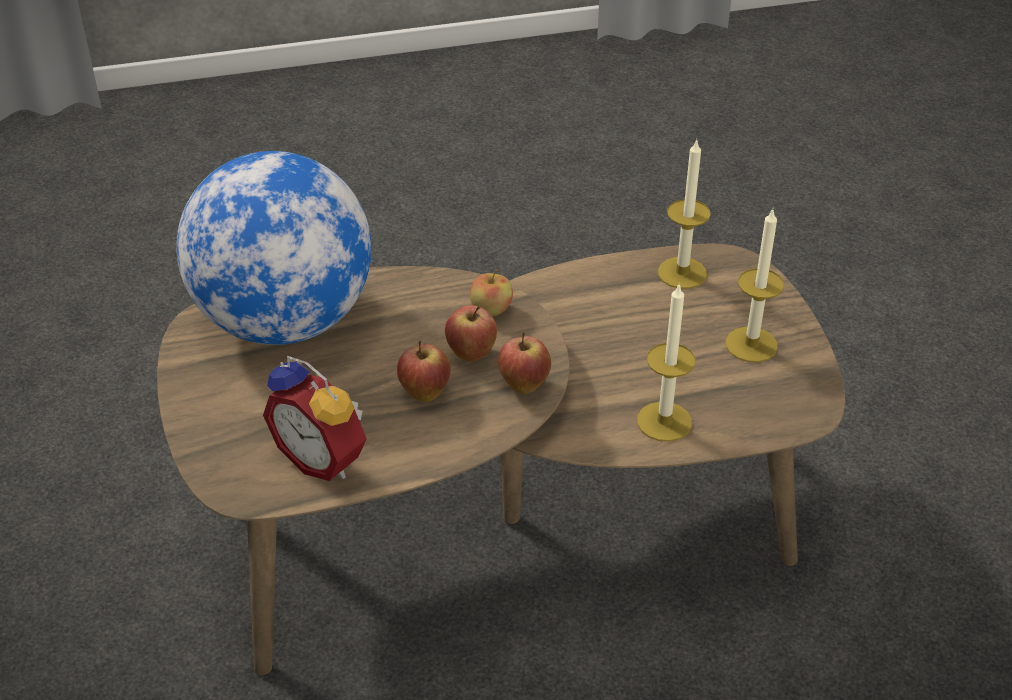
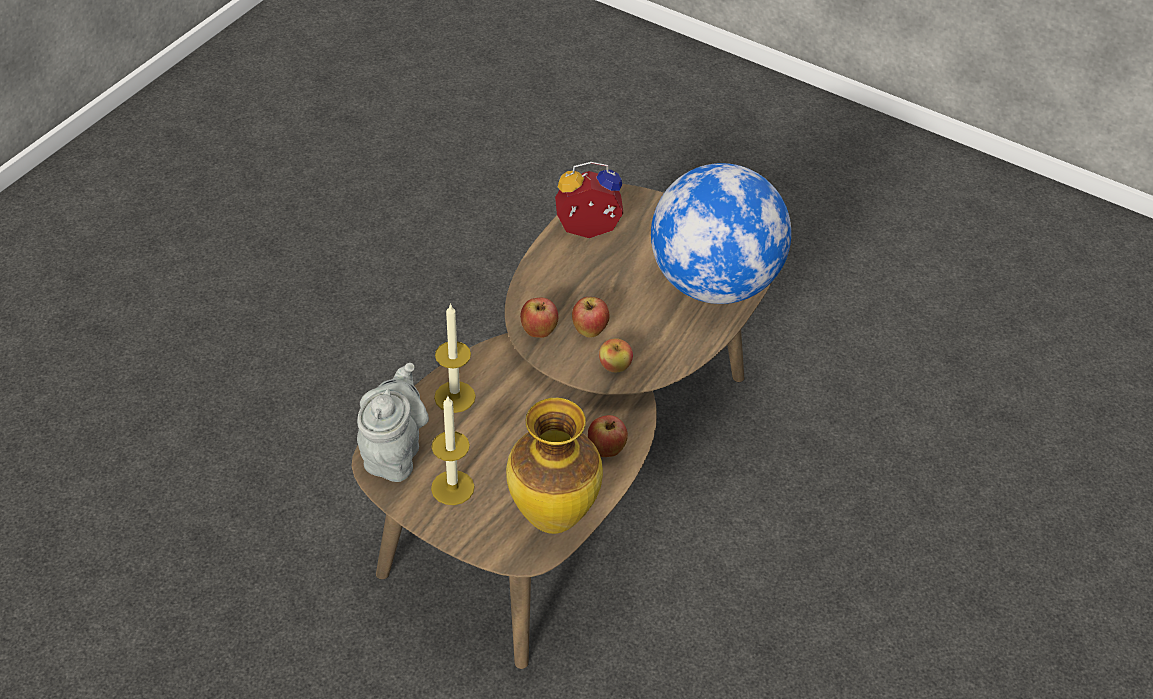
camera: 135 degrees right, 5 degrees up
apple [397,340,451,402] -> apple moved to [588,415,628,457]
candle [658,139,711,289] -> vase [506,398,603,534]
none -> grey teapot [357,363,429,482]

